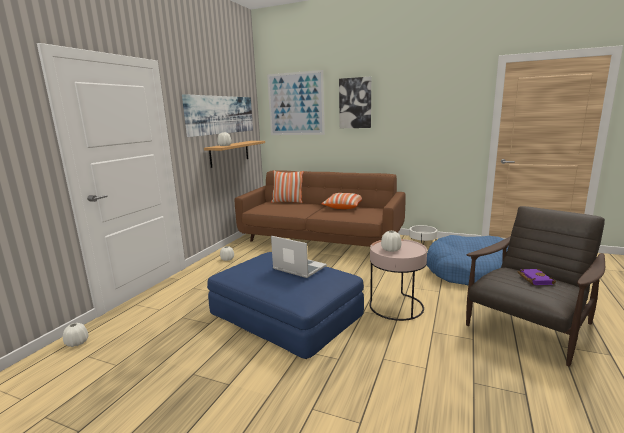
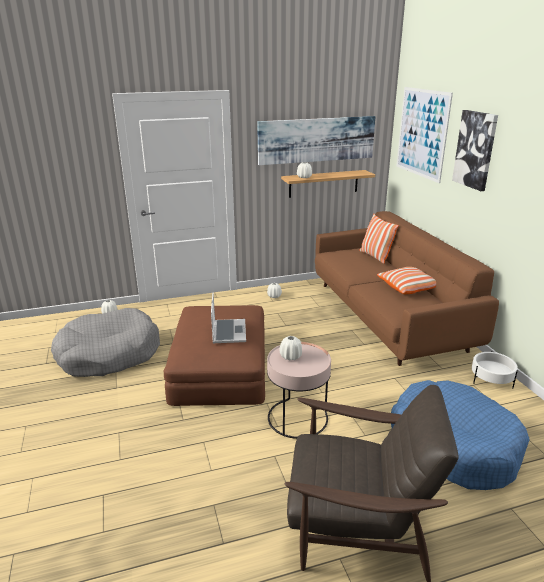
camera: 50 degrees right, 10 degrees up
blue ottoman [207,252,364,359] -> brown ottoman [164,305,265,406]
purple book [517,269,556,285] -> none
none -> grey dog bed [51,308,160,377]

